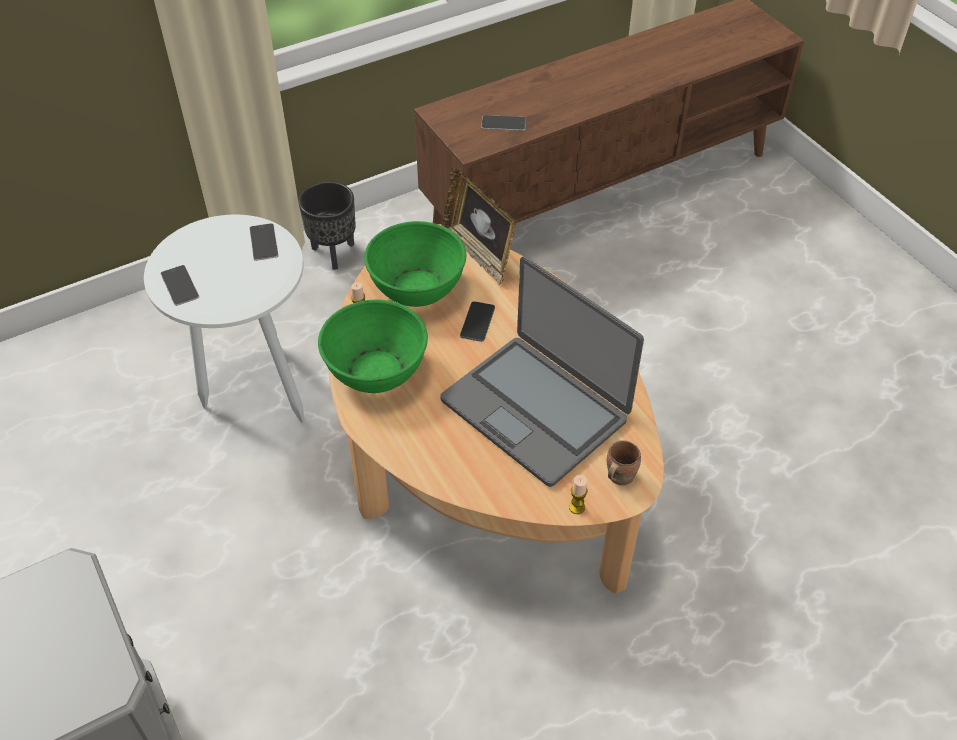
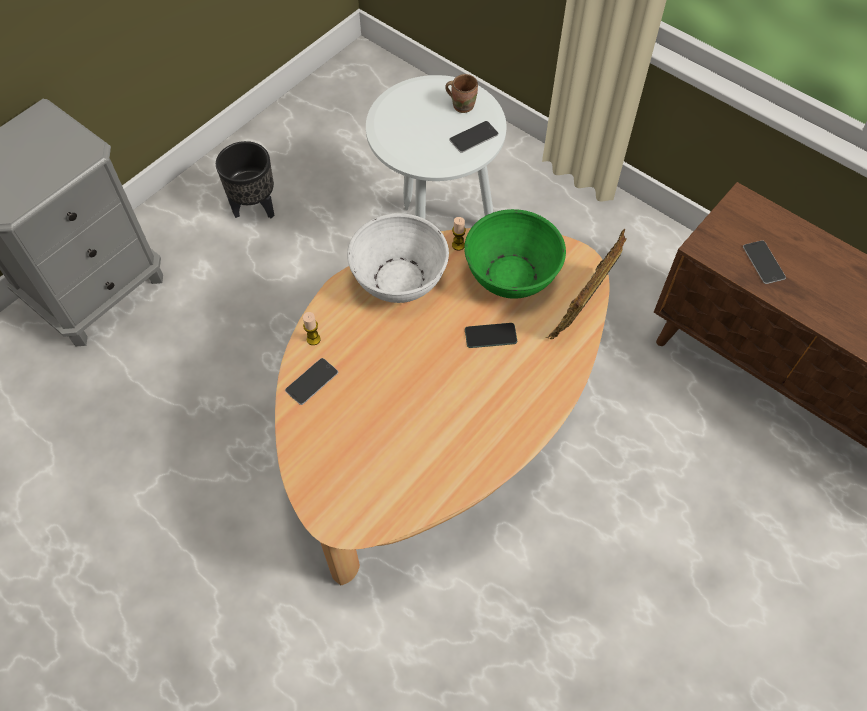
camera: 70 degrees right, 10 degrees up
phone [161,265,199,306] -> phone moved to [285,358,338,405]
black planter [298,181,356,270] -> black planter moved to [216,141,274,219]
green bowl [318,300,428,393] -> white bowl [347,213,449,303]
laptop [441,256,644,487] -> none
candle [569,475,588,514] -> candle moved to [303,312,321,345]
brown mug [607,440,641,486] -> brown mug moved to [445,74,478,113]

